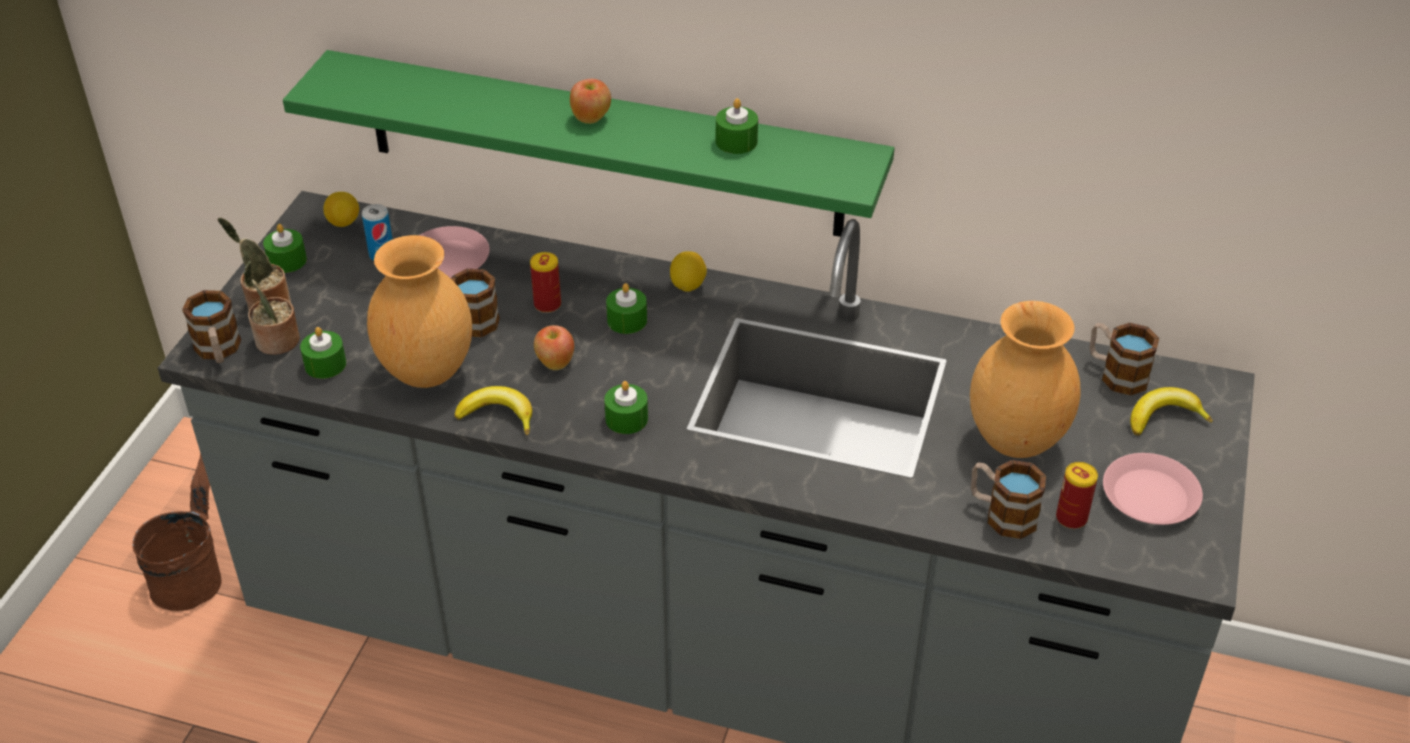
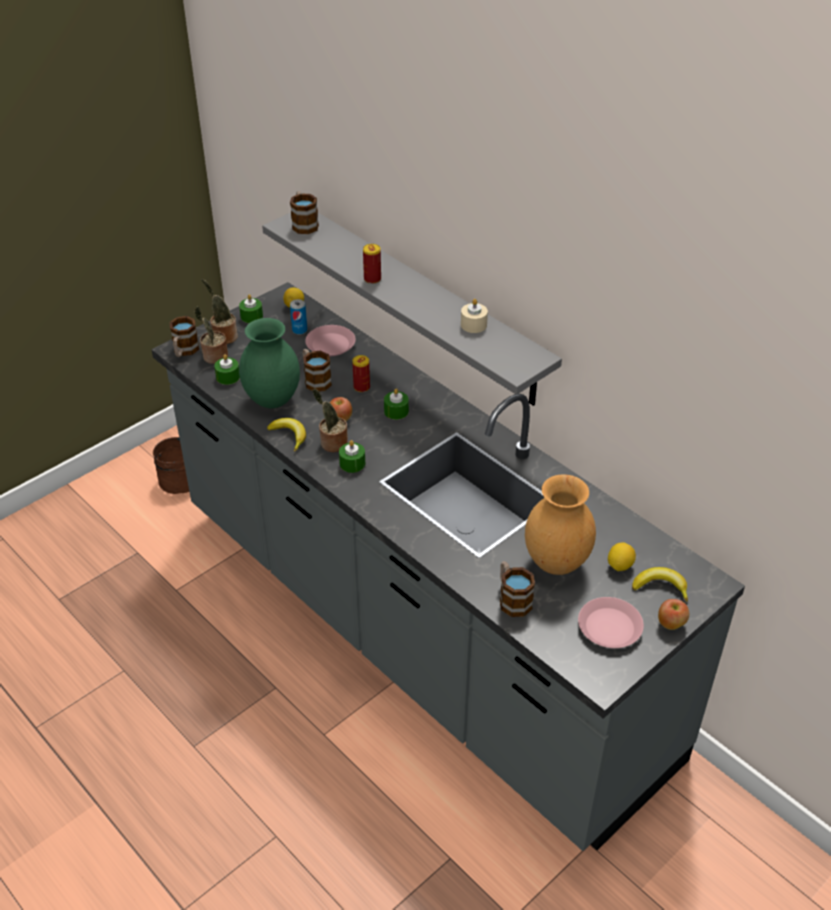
camera: 30 degrees right, 0 degrees up
green shelf [283,50,894,237] -> grey shelf [262,213,562,406]
brown vase [367,235,472,388] -> green vase [239,318,300,408]
apple [570,79,611,124] -> apple moved to [658,599,689,630]
lemon [670,251,707,292] -> lemon moved to [608,542,636,571]
green candle [716,98,758,154] -> beige candle [461,299,488,333]
can [1056,462,1098,529] -> can moved to [363,244,381,284]
mug [1090,323,1159,395] -> mug moved to [290,191,319,234]
none -> potted plant [312,389,348,452]

